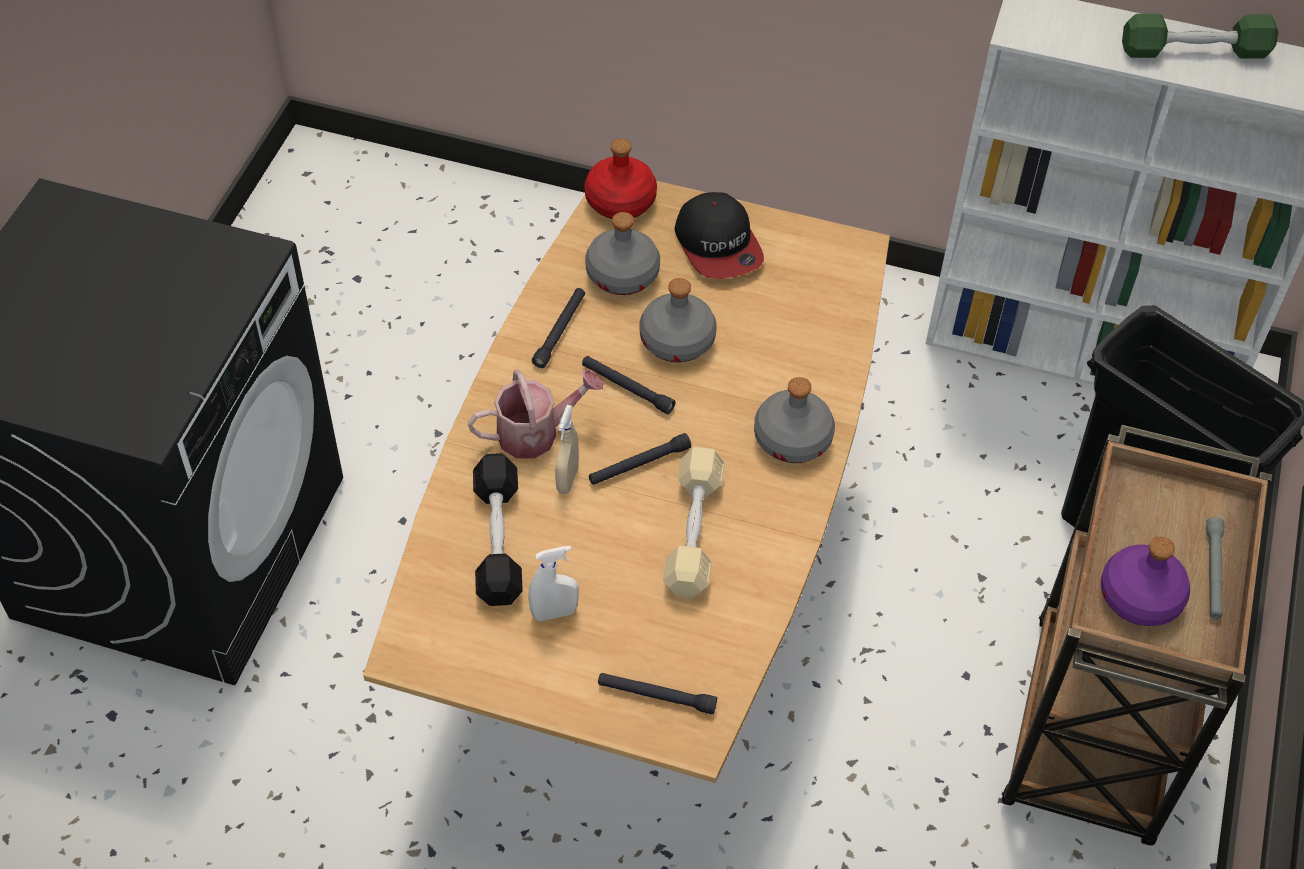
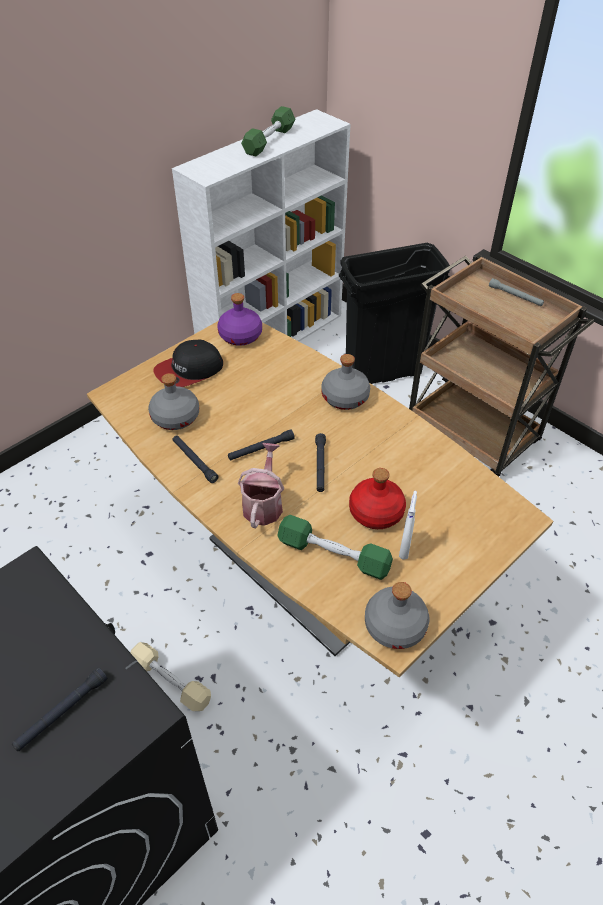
camera: 60 degrees left, 5 degrees down
black dumbbell [473,453,523,606] -> green dumbbell [277,515,393,580]
beige spray bottle [555,405,579,494] -> none
red bottle [585,138,657,219] -> red bottle moved to [349,468,406,529]
black flashlight [598,673,717,715] -> black flashlight moved to [12,667,108,751]
grey bottle [639,278,717,362] -> grey bottle moved to [365,582,429,649]
beige dumbbell [663,447,725,599] -> beige dumbbell moved to [130,642,211,711]
cap [674,192,764,279] -> cap turned 135 degrees clockwise [154,340,223,387]
purple bottle [1101,537,1190,626] -> purple bottle moved to [217,293,262,346]

